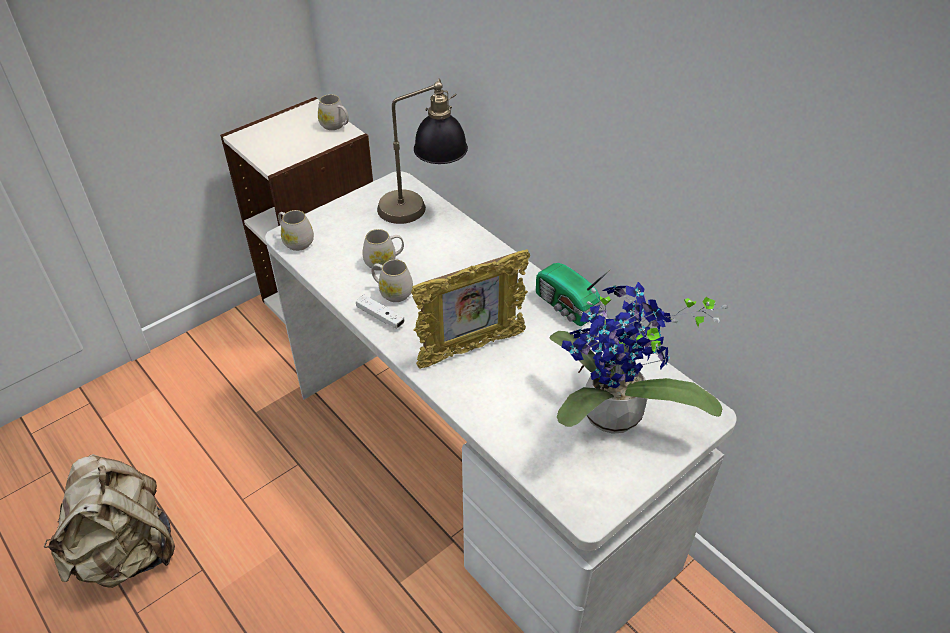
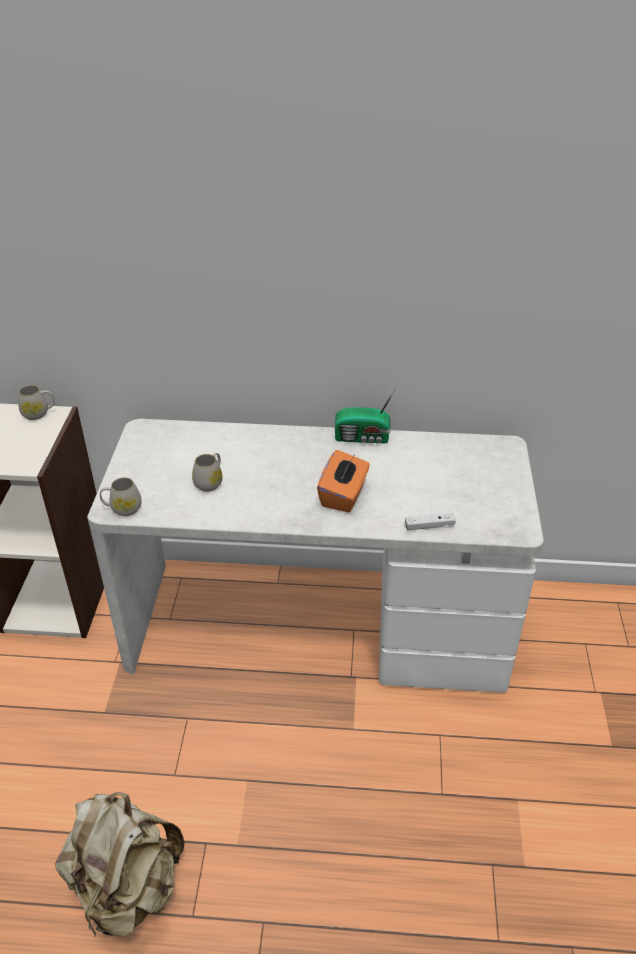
camera: 45 degrees left, 5 degrees down
white game controller [356,295,405,329] -> white game controller moved to [405,513,456,530]
white mug [372,259,413,302] -> none
table lamp [377,78,468,224] -> none
picture frame [411,249,530,369] -> orange tissue box [317,450,370,512]
potted plant [549,282,729,434] -> none

